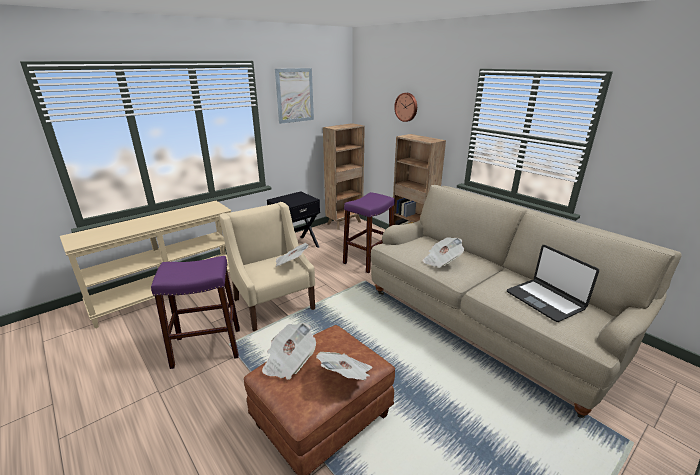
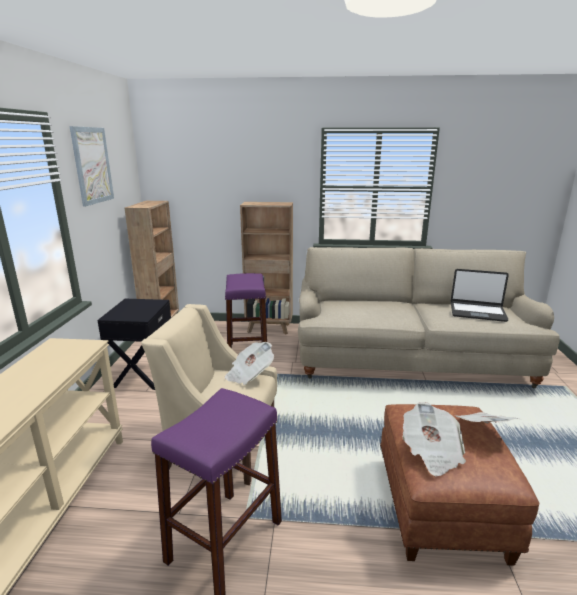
camera: 45 degrees left, 5 degrees down
wall clock [394,93,417,122] -> none
newspaper [422,237,464,268] -> none

